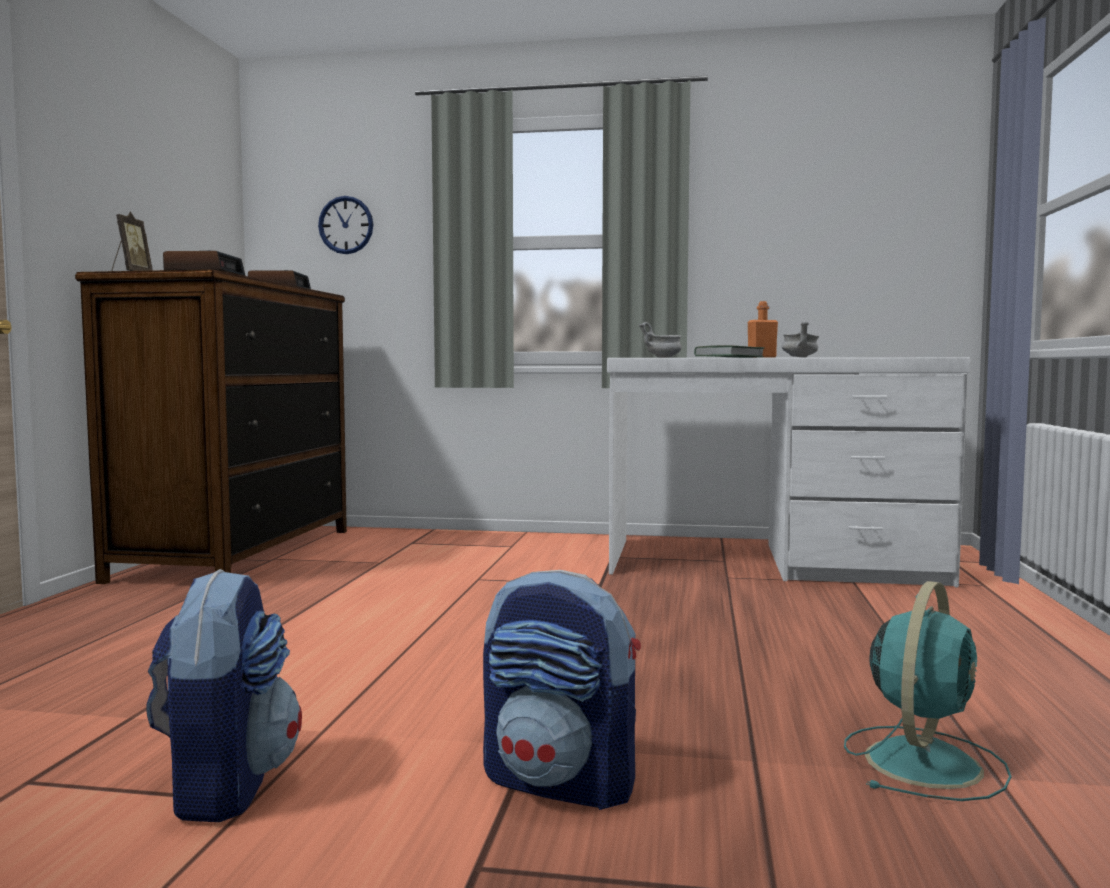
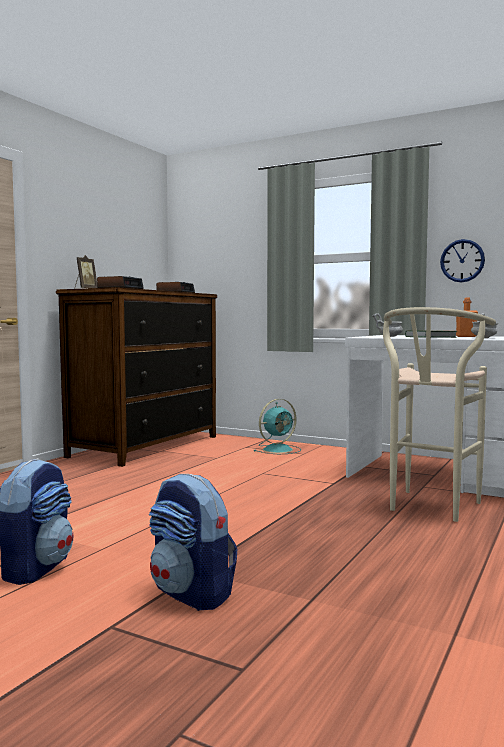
camera: 20 degrees right, 0 degrees up
wall clock [318,196,373,254] -> wall clock moved to [440,239,485,282]
turquoise fan [844,581,1011,801] -> turquoise fan moved to [254,399,301,454]
none -> beige stool [383,307,496,522]

